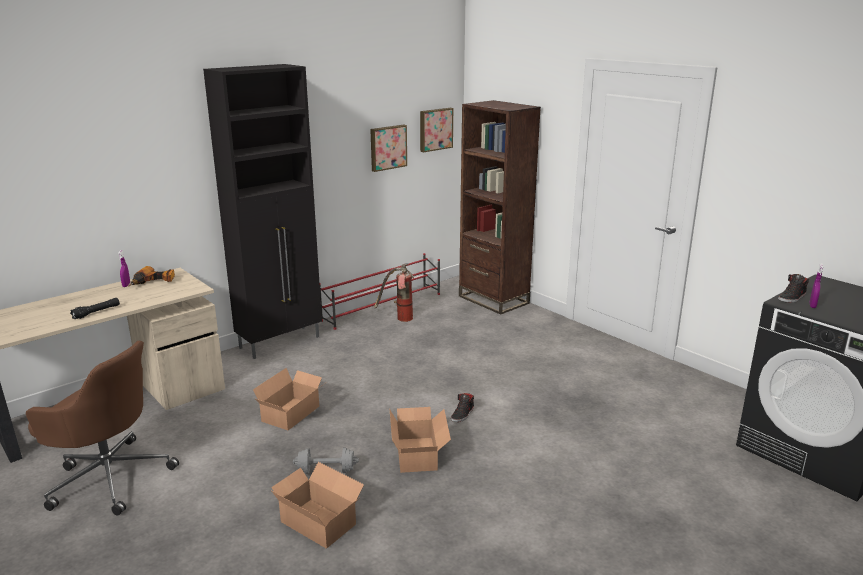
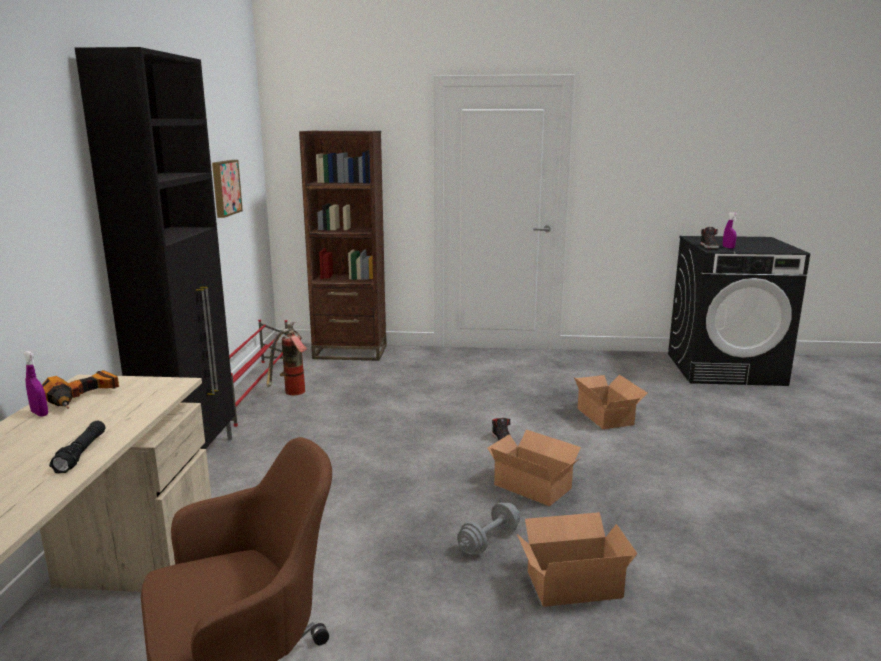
camera: 45 degrees left, 5 degrees down
cardboard box [253,368,325,430] -> cardboard box moved to [574,375,647,429]
picture [420,108,453,153] -> none

